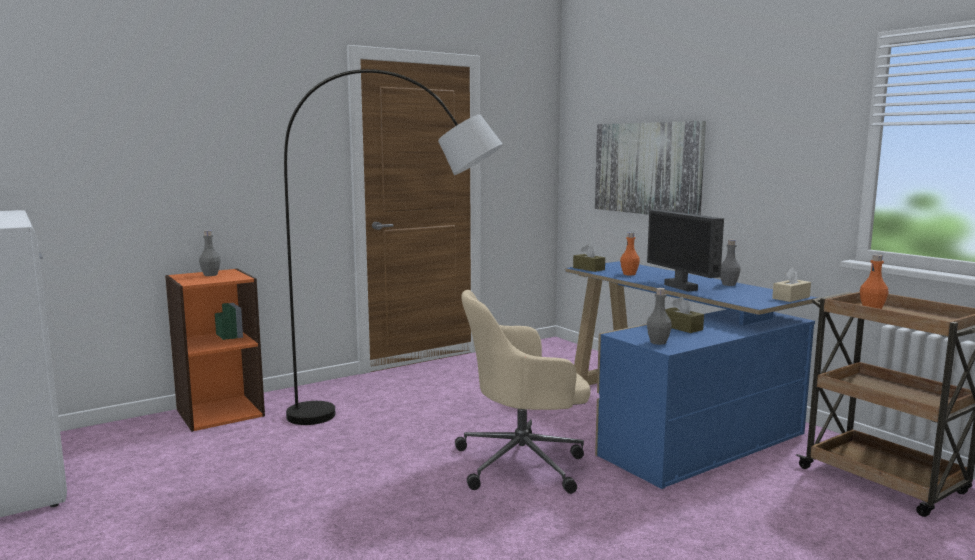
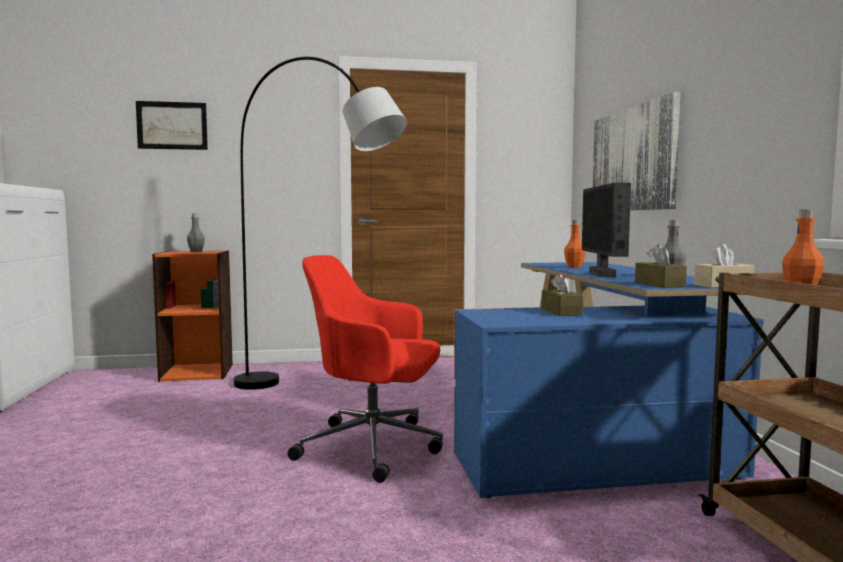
camera: 25 degrees right, 5 degrees down
beige office chair [455,290,591,494] -> red office chair [288,255,443,483]
brown tissue box [573,244,605,272] -> brown tissue box moved to [635,244,687,288]
grey bottle [647,288,672,345] -> none
none -> picture [136,101,208,150]

